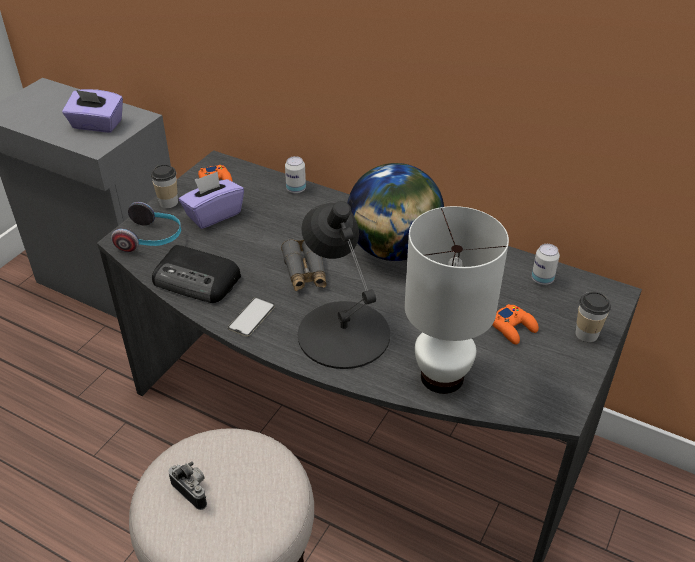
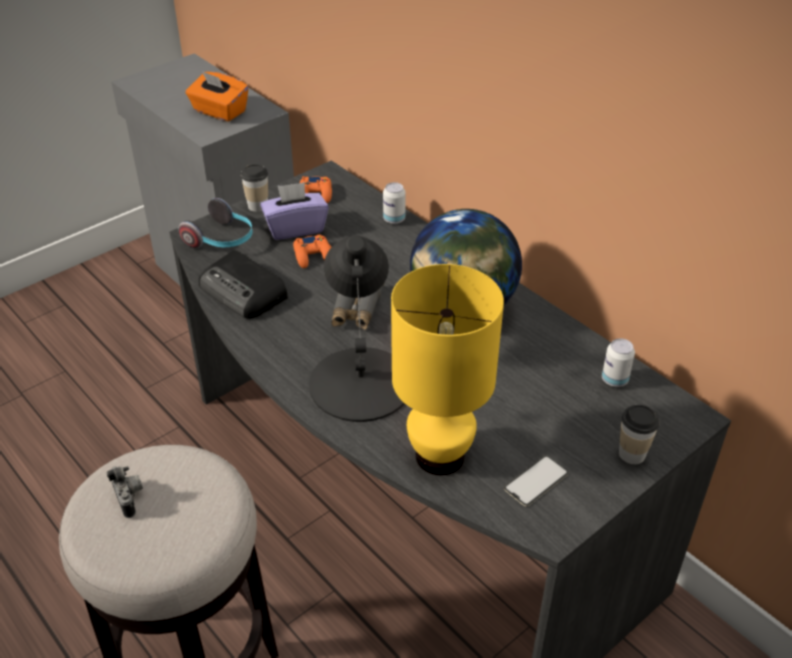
camera: 20 degrees right, 0 degrees up
purple tissue box [62,89,123,132] -> orange tissue box [186,71,249,122]
phone [228,297,275,337] -> phone moved to [504,455,569,507]
white table lamp [405,206,509,394] -> yellow table lamp [391,264,504,475]
orange game controller [492,304,539,345] -> orange game controller moved to [293,234,331,268]

